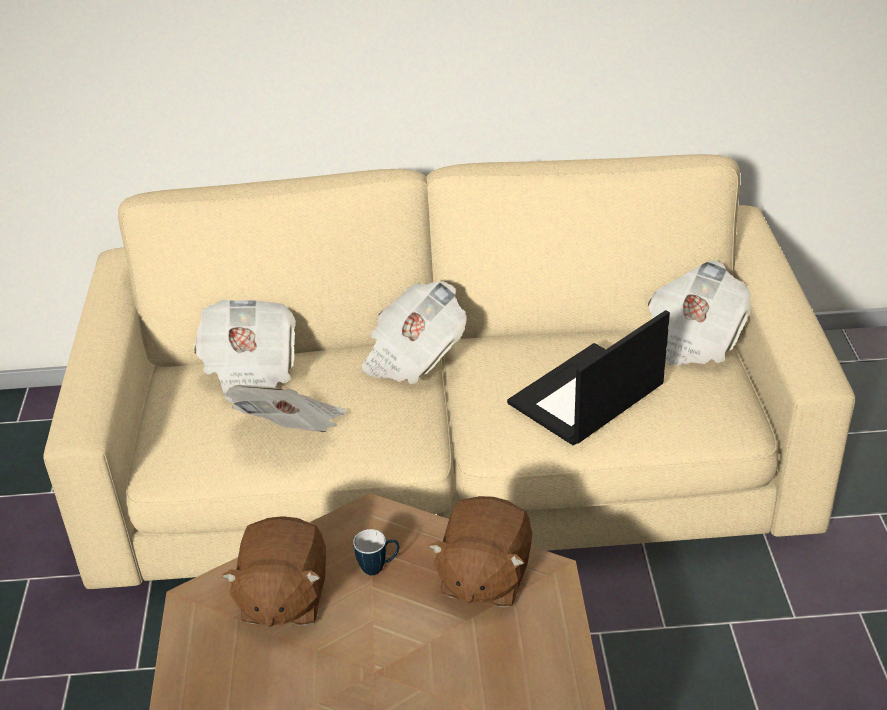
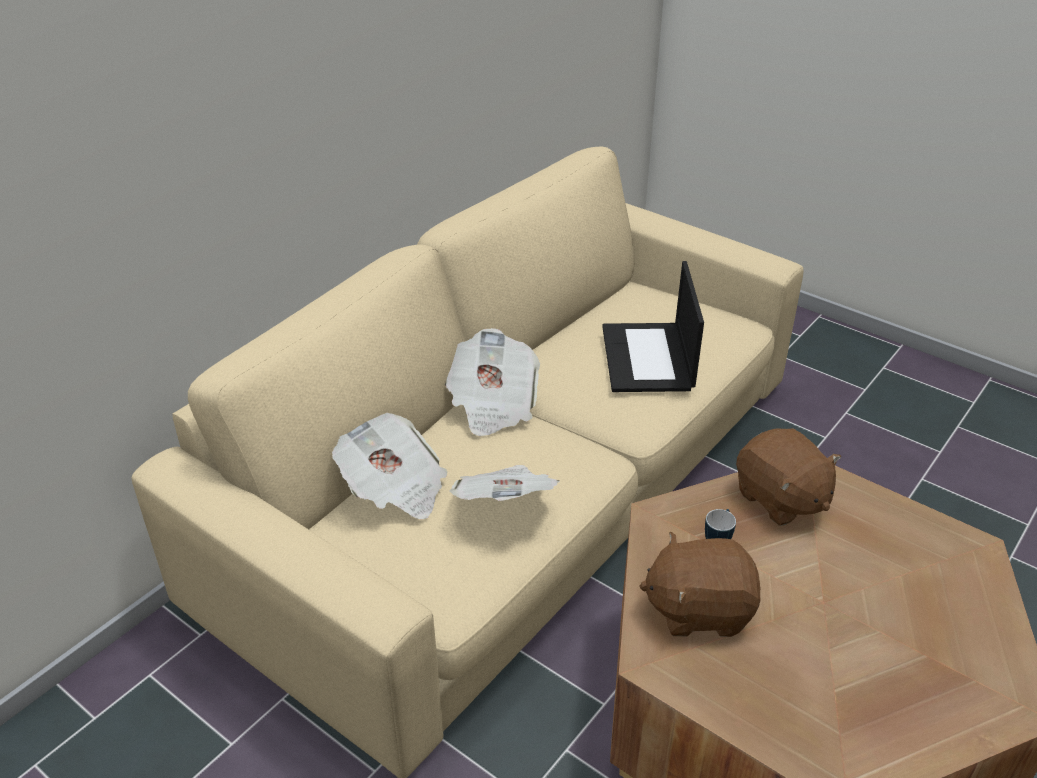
camera: 50 degrees left, 0 degrees up
brown plush toy [221,516,326,627] -> brown plush toy turned 135 degrees clockwise [639,531,761,637]
newspaper [648,260,751,365] -> none

